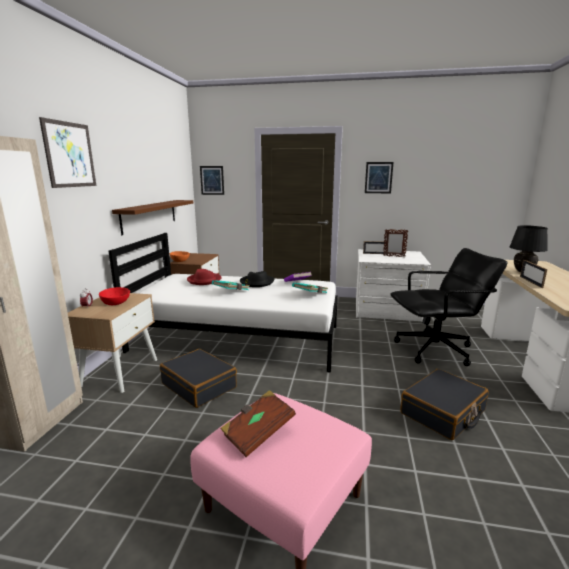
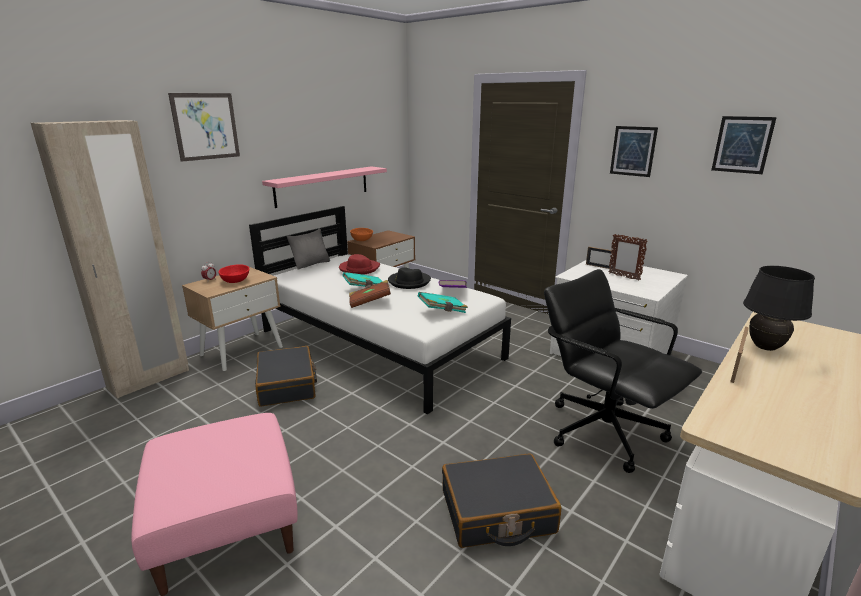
camera: 30 degrees right, 5 degrees up
brown shelf [112,200,193,235] -> pink shelf [262,166,387,208]
picture [200,166,224,195] -> picture moved to [711,116,777,174]
brown book [221,390,296,457] -> brown book moved to [349,280,391,308]
black office chair [391,248,508,366] -> black office chair turned 150 degrees counterclockwise [544,269,702,473]
none -> grey pillow [287,228,330,270]

